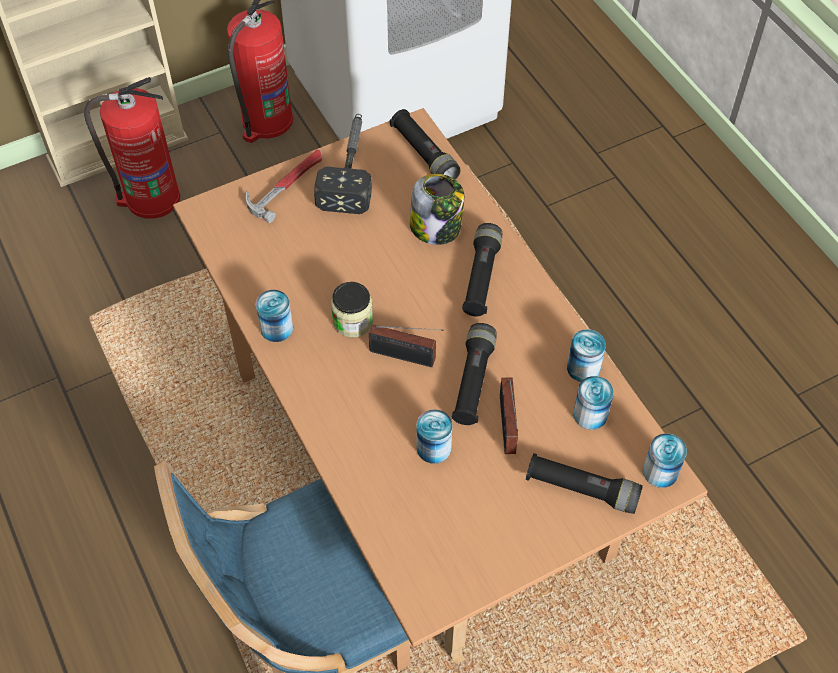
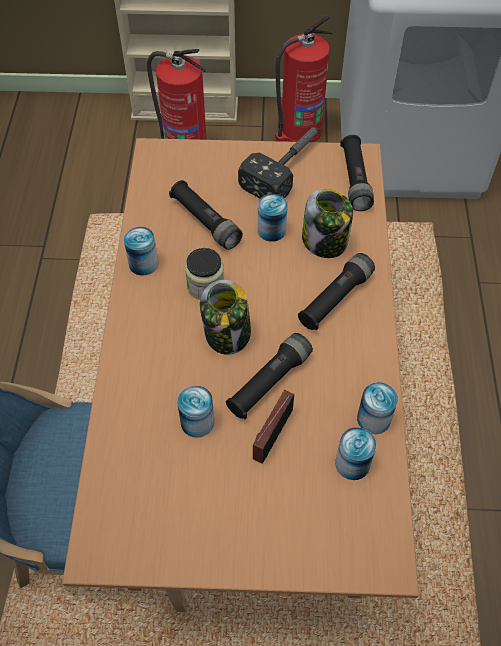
camera: 30 degrees right, 0 degrees up
hammer [246,149,322,223] -> none
radio [369,325,444,367] -> jar [200,280,251,355]
black flashlight [526,453,643,514] -> black flashlight moved to [169,180,243,250]
can [643,433,687,488] -> can moved to [258,194,288,242]

